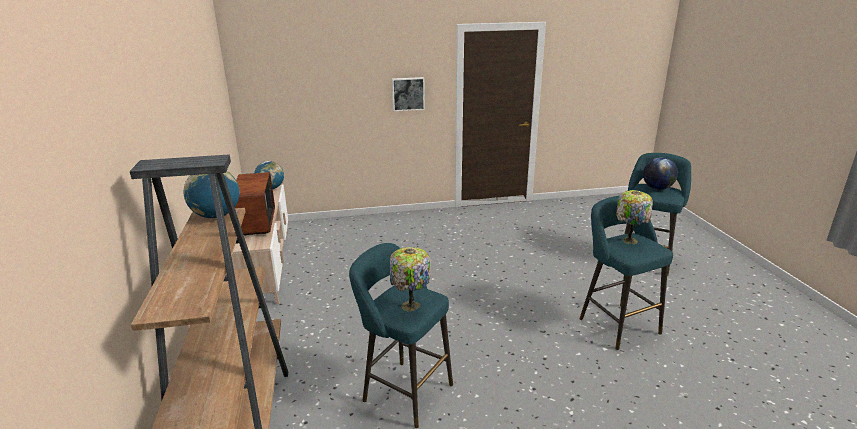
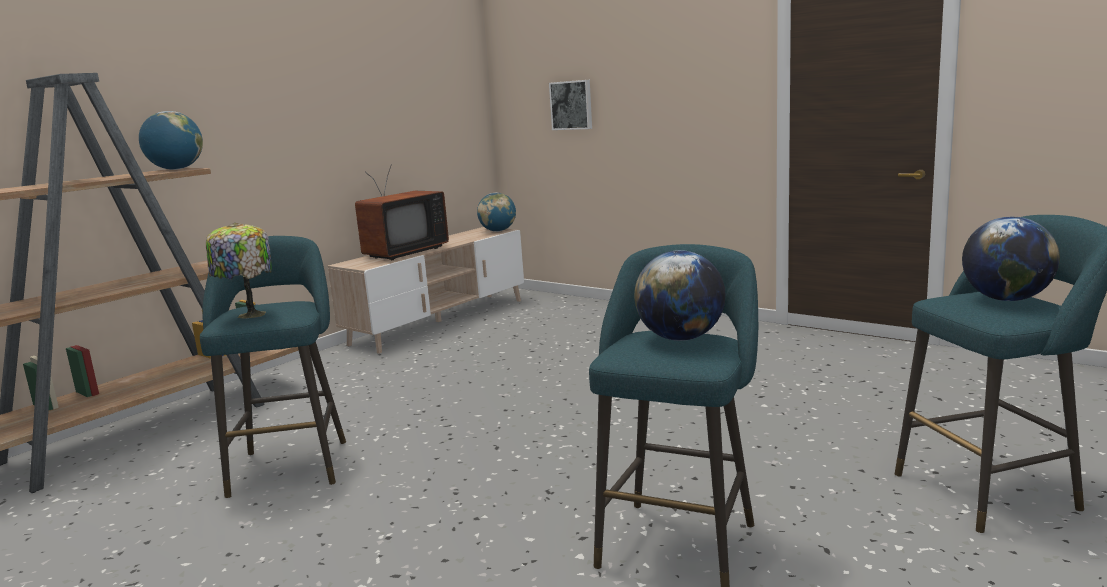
camera: 50 degrees right, 10 degrees down
picture [392,77,425,111] -> picture moved to [549,80,592,130]
table lamp [616,190,653,244] -> globe [634,250,725,341]

